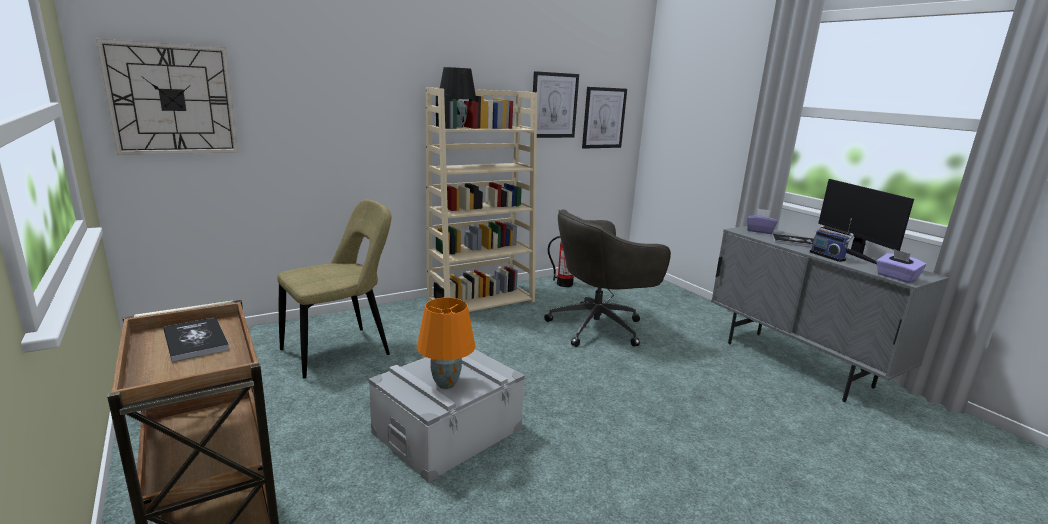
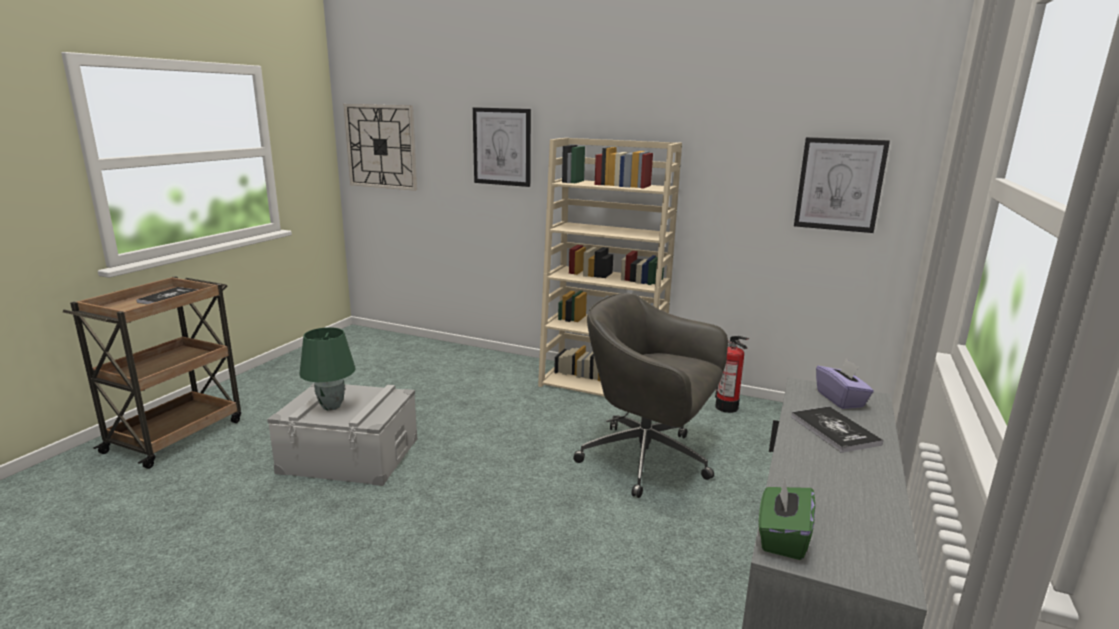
camera: 55 degrees right, 0 degrees up
beige chair [277,200,391,378] -> none
orange table lamp [417,298,476,389] -> green table lamp [299,327,356,410]
black table lamp [440,67,476,128] -> none
picture [533,71,579,138] -> picture moved to [473,107,531,187]
radio [810,219,854,262] -> none
monitor [818,179,914,264] -> none
purple tissue box [876,249,926,283] -> green tissue box [759,476,815,560]

